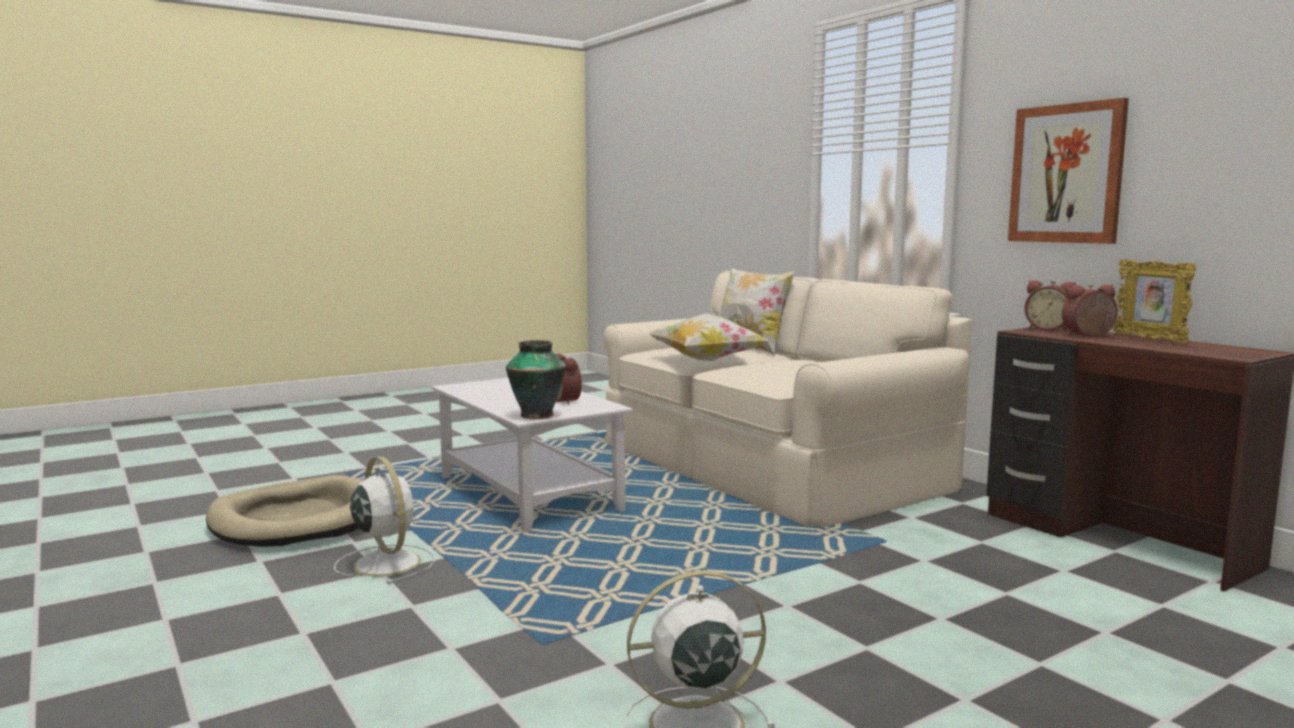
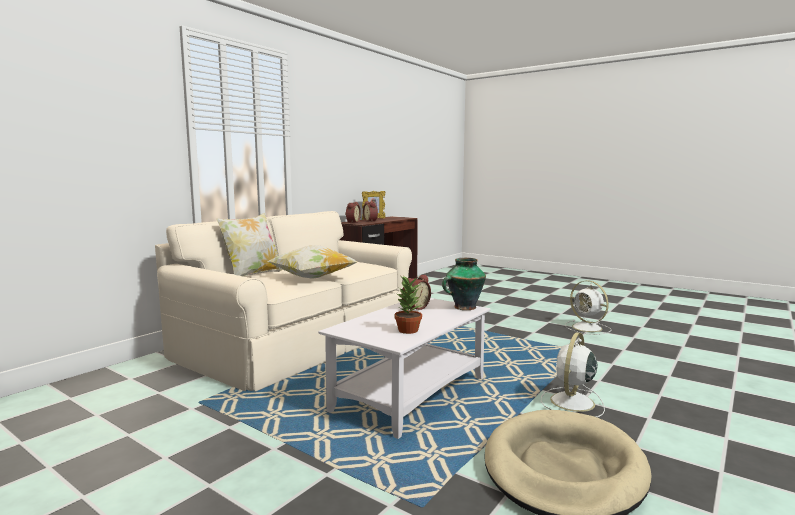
camera: 110 degrees left, 0 degrees up
picture [1008,98,1129,244] -> none
none -> potted plant [395,275,422,334]

